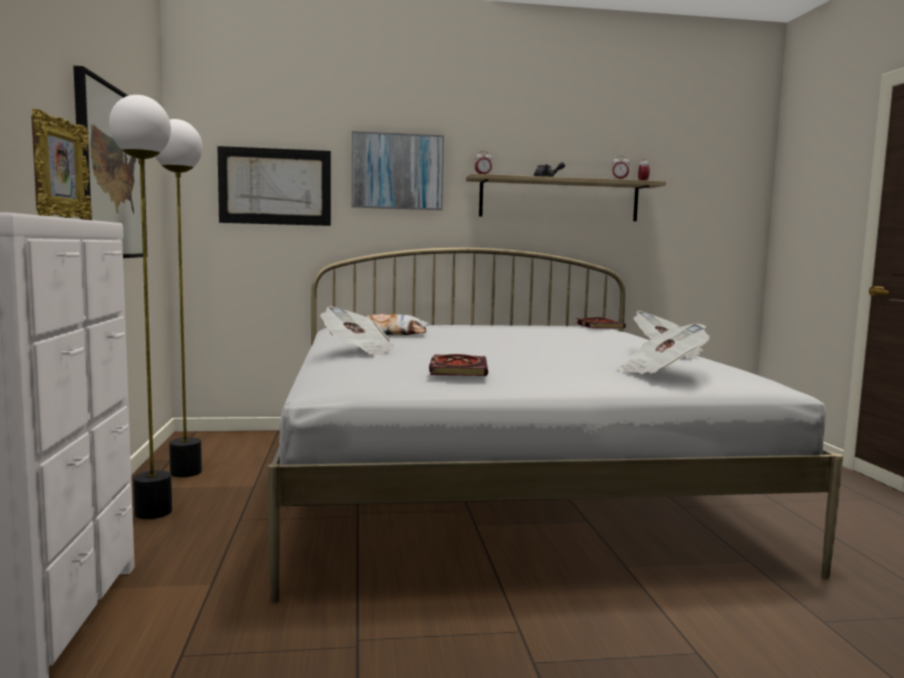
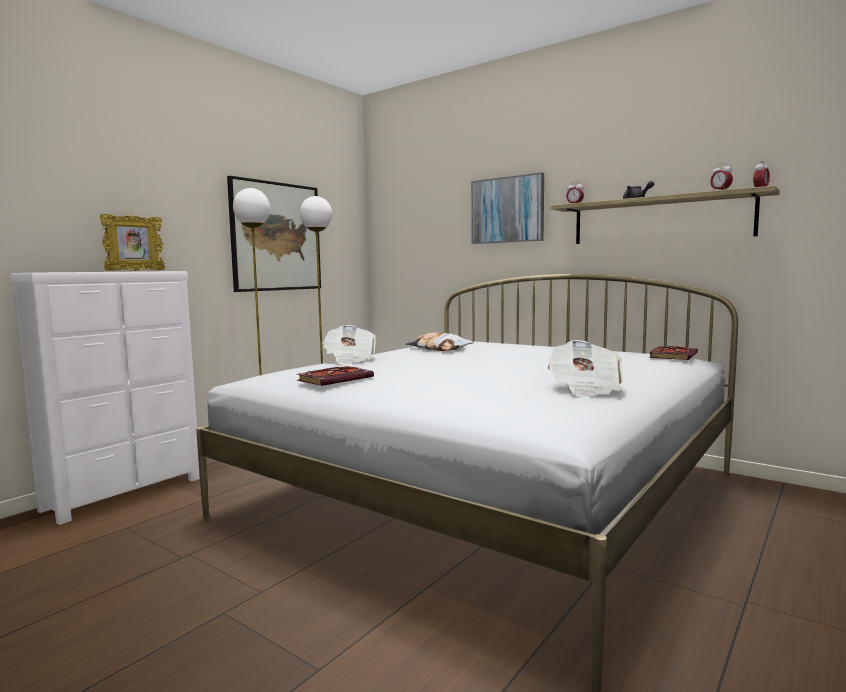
camera: 45 degrees right, 0 degrees up
picture [217,146,331,226] -> none
newspaper [617,324,710,373] -> none

